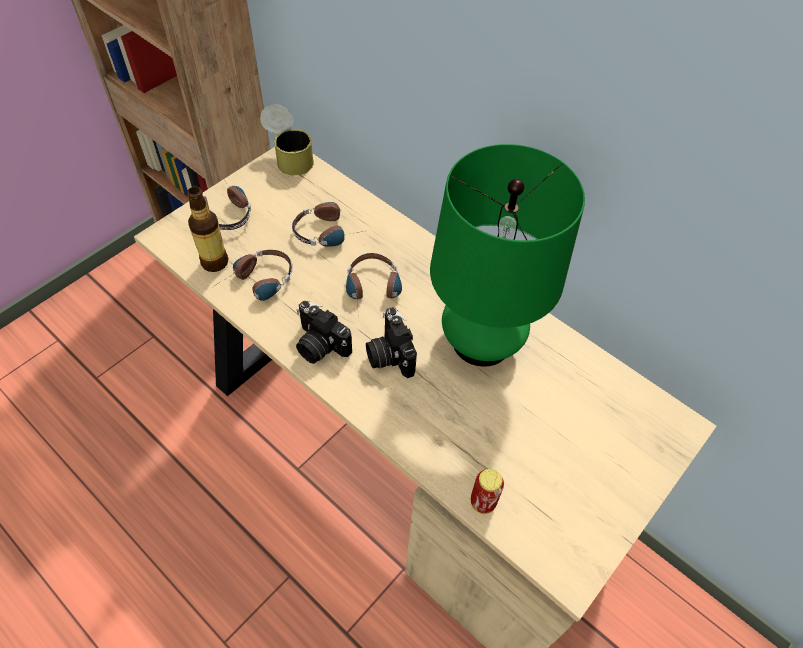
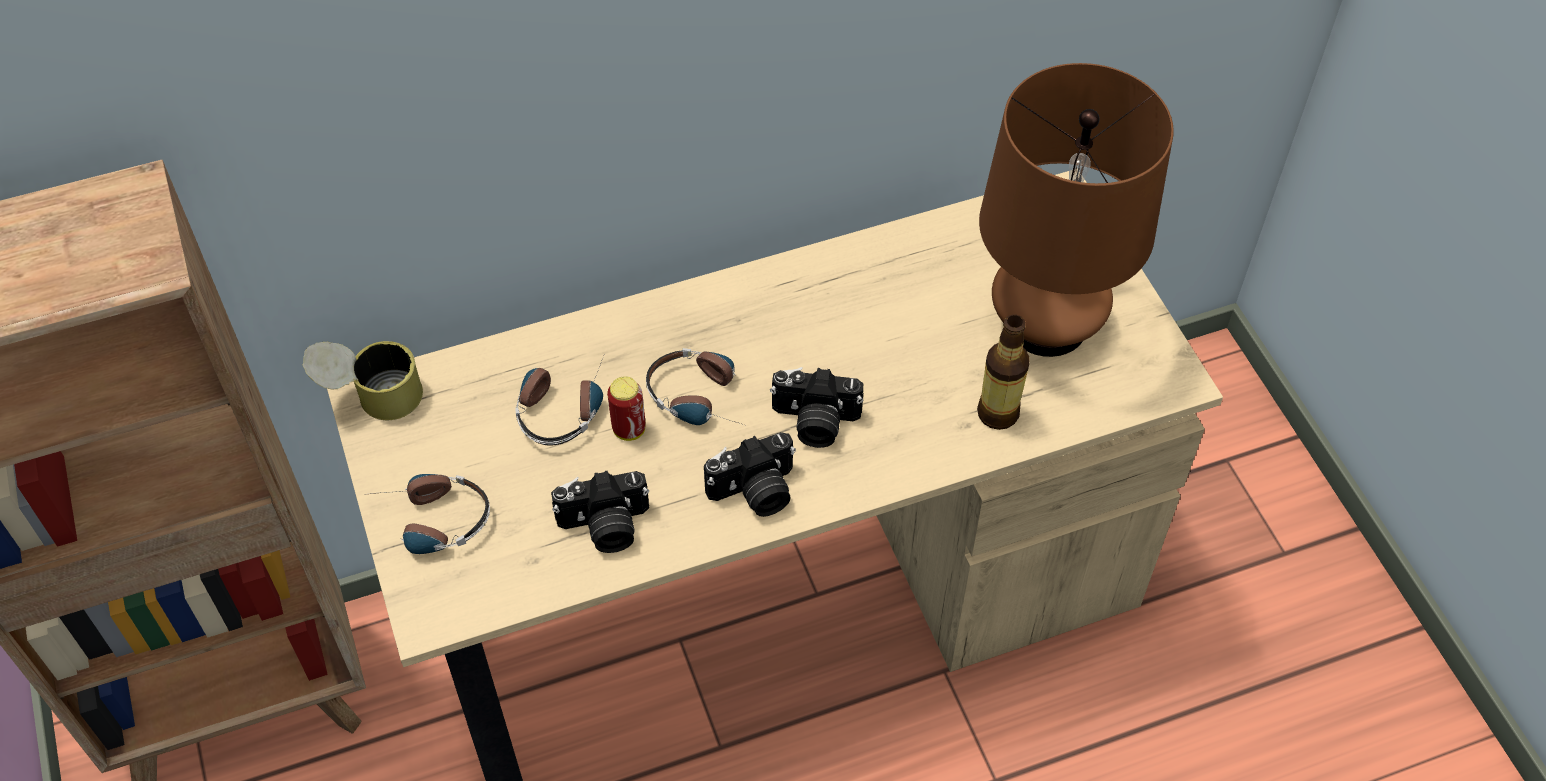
camera: 60 degrees left, 0 degrees up
bottle [187,187,228,272] -> bottle moved to [977,314,1030,430]
headphones [213,250,293,301] -> camera [551,471,649,553]
green table lamp [430,144,585,367] -> none
can [471,469,504,514] -> can moved to [607,376,646,441]
none -> brown table lamp [979,63,1174,357]

